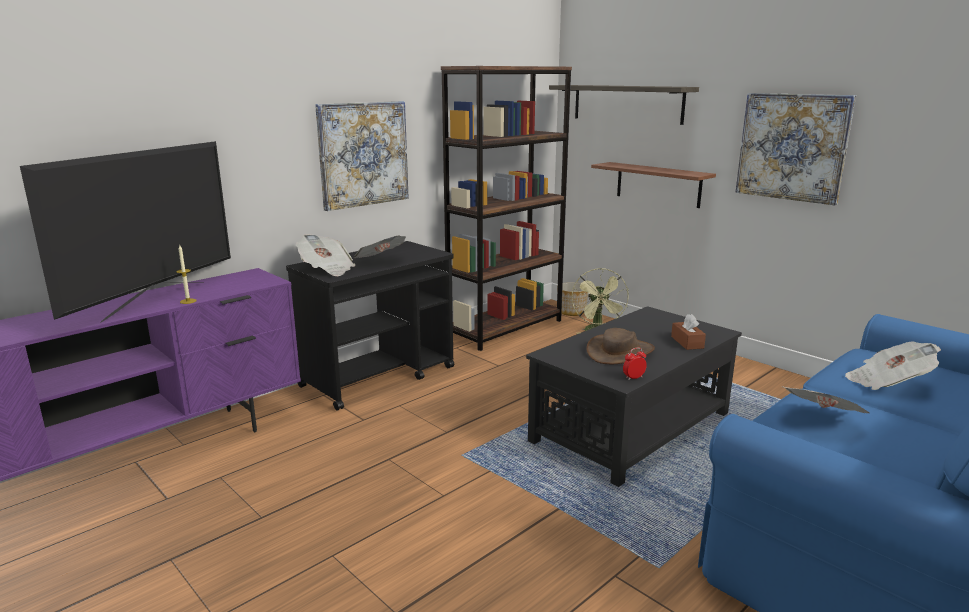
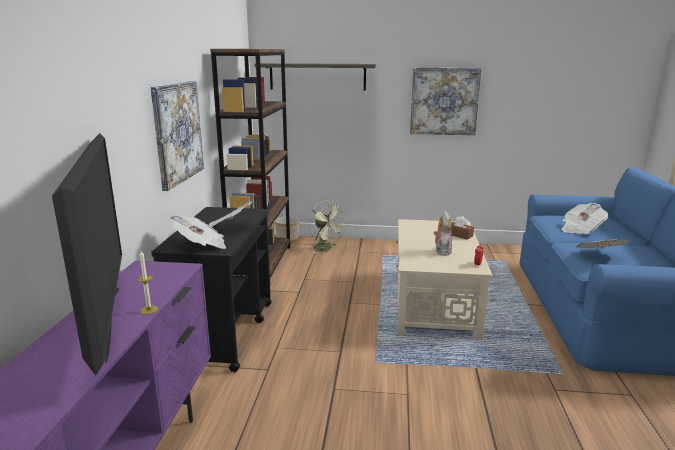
camera: 40 degrees left, 0 degrees up
black coffee table [526,306,742,487] -> beige coffee table [396,219,493,340]
brown hat [586,328,655,364] -> plush toy [434,211,452,256]
shelf [591,162,716,208] -> none

